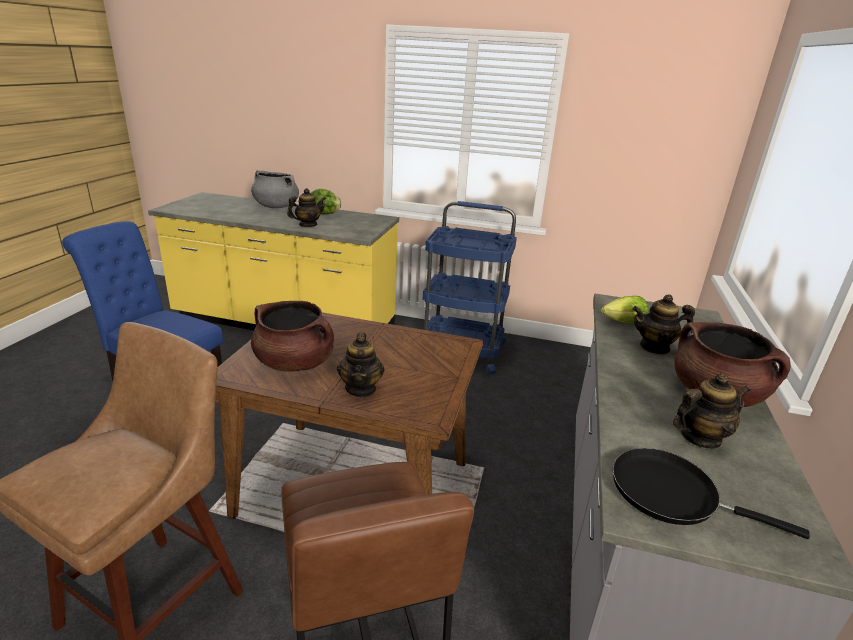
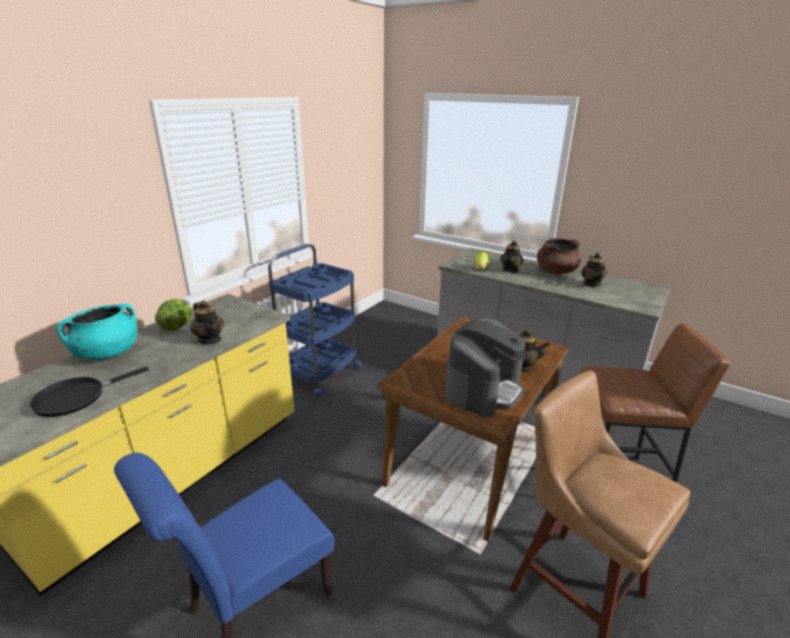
camera: 70 degrees left, 0 degrees up
grey cooking pot [251,170,299,208] -> turquoise cooking pot [57,304,137,360]
brown cooking pot [251,301,334,372] -> coffee machine [445,318,526,417]
teapot [287,188,326,227] -> teapot turned 150 degrees clockwise [190,301,224,344]
black frying pan [612,448,810,539] -> black frying pan moved to [29,367,149,417]

